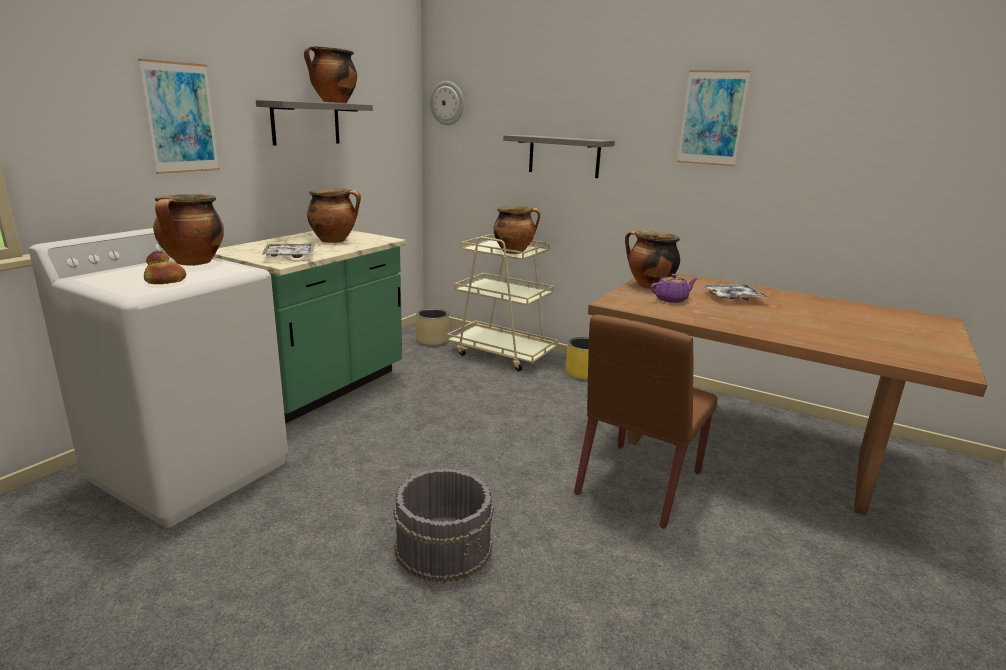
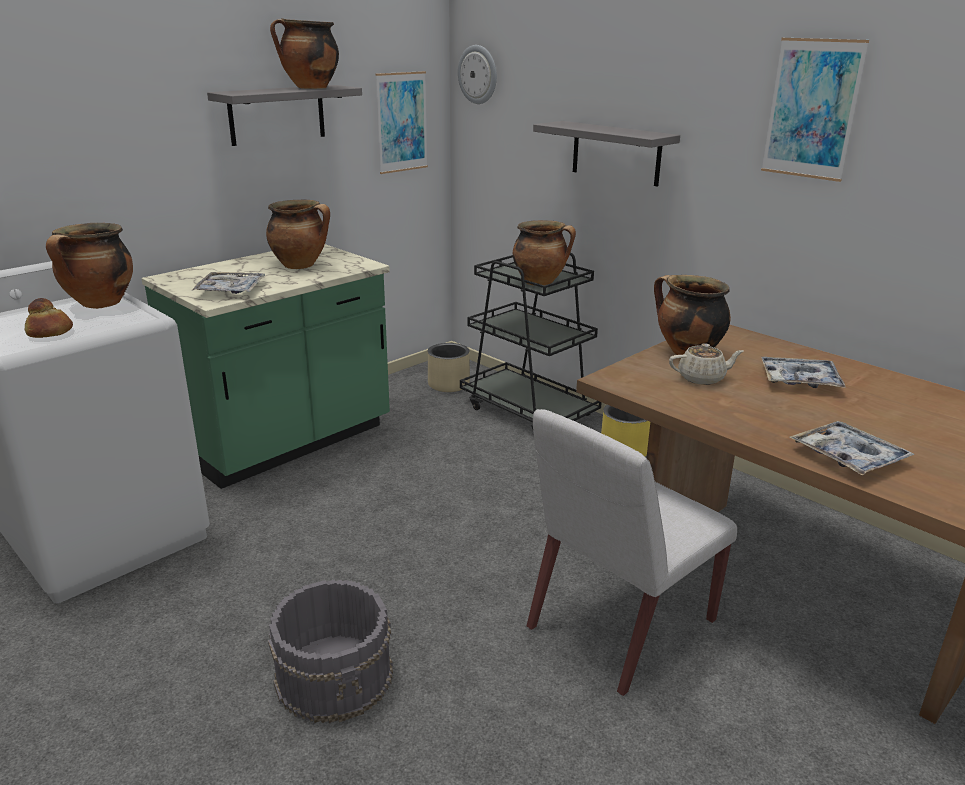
camera: 15 degrees right, 5 degrees up
picture [138,59,220,174] -> picture moved to [376,71,428,174]
beige cart [447,234,558,371] -> black cart [460,252,602,429]
brown chair [574,315,718,528] -> white chair [527,409,737,696]
purple teapot [651,274,698,303] -> beige teapot [669,343,744,385]
none -> tray [790,421,915,475]

